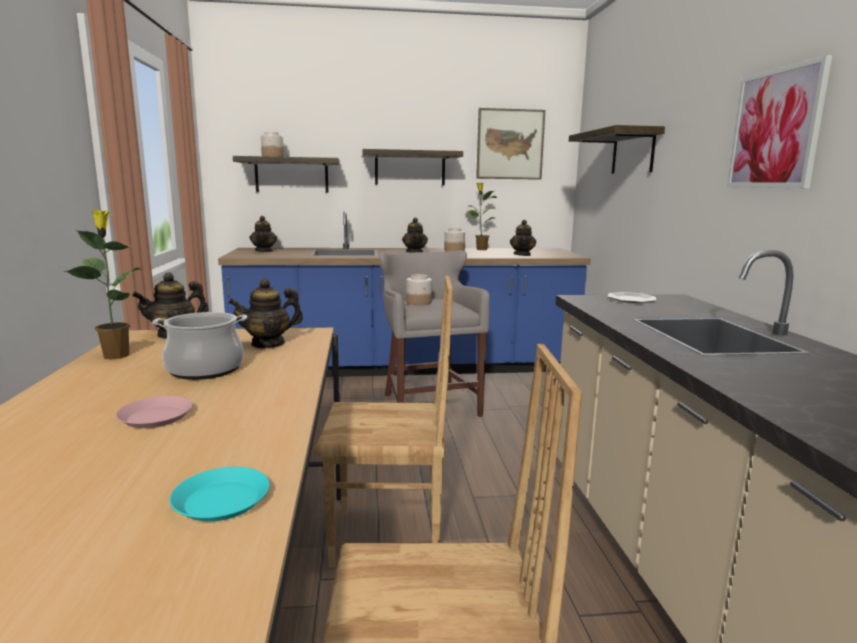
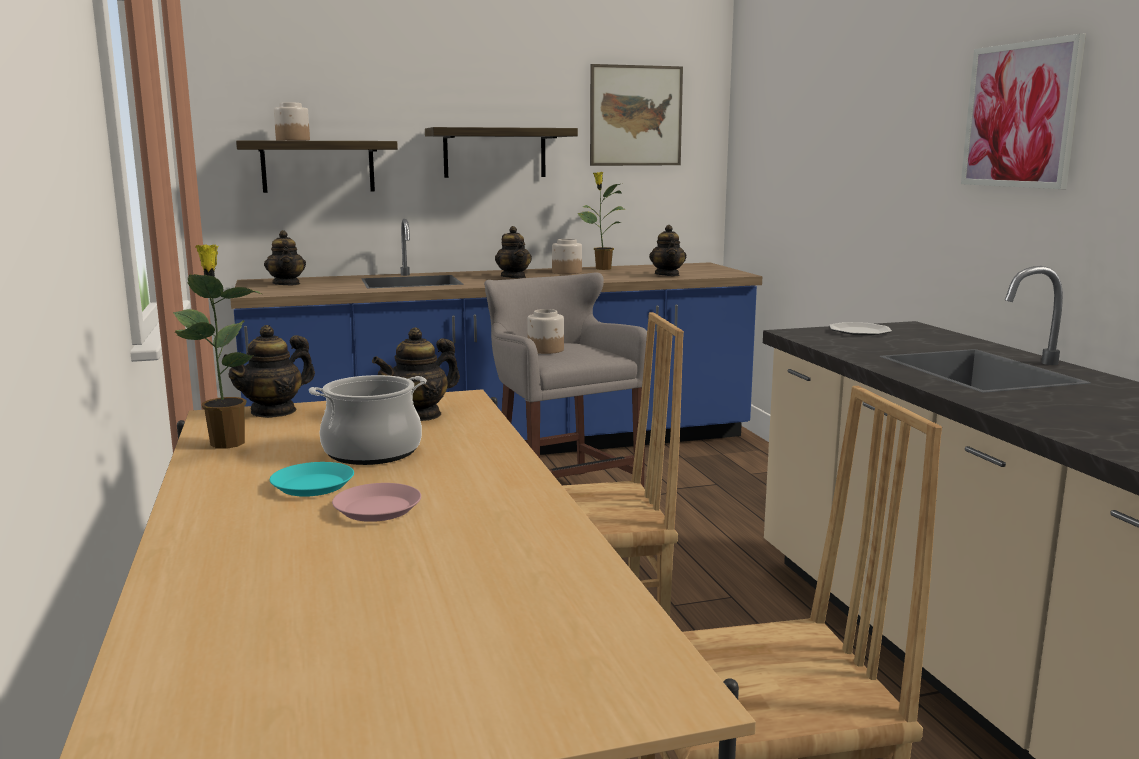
camera: 10 degrees left, 0 degrees up
turquoise plate [169,467,270,522] -> turquoise plate moved to [270,462,354,497]
shelf [569,125,665,174] -> none

